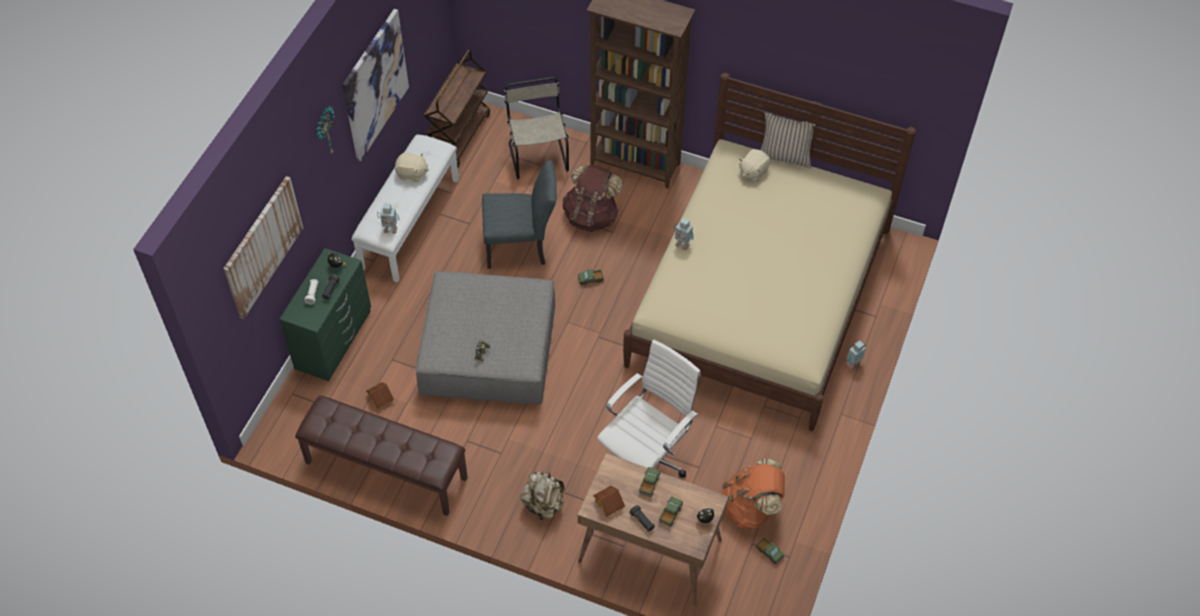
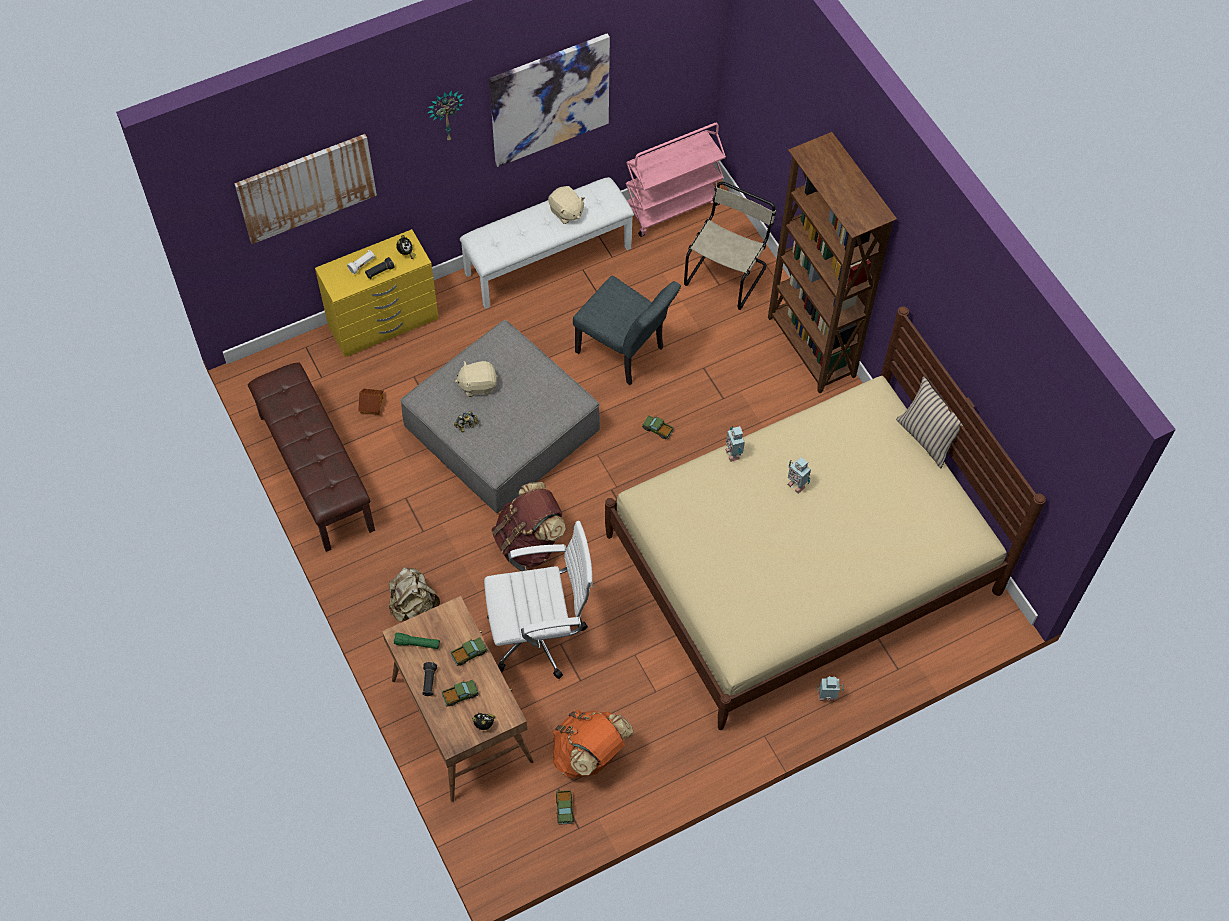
camera: 40 degrees right, 5 degrees up
green dresser [279,248,371,381] -> yellow dresser [315,229,438,357]
toy robot [377,204,399,234] -> toy robot moved to [787,457,811,494]
brown cart [424,49,490,168] -> pink cart [626,123,726,237]
brown backpack [562,164,623,232] -> brown backpack moved to [491,482,566,568]
toy house [593,486,625,517] -> green flashlight [394,633,440,649]
beige plush toy [739,149,771,182] -> beige plush toy moved to [455,361,498,397]

